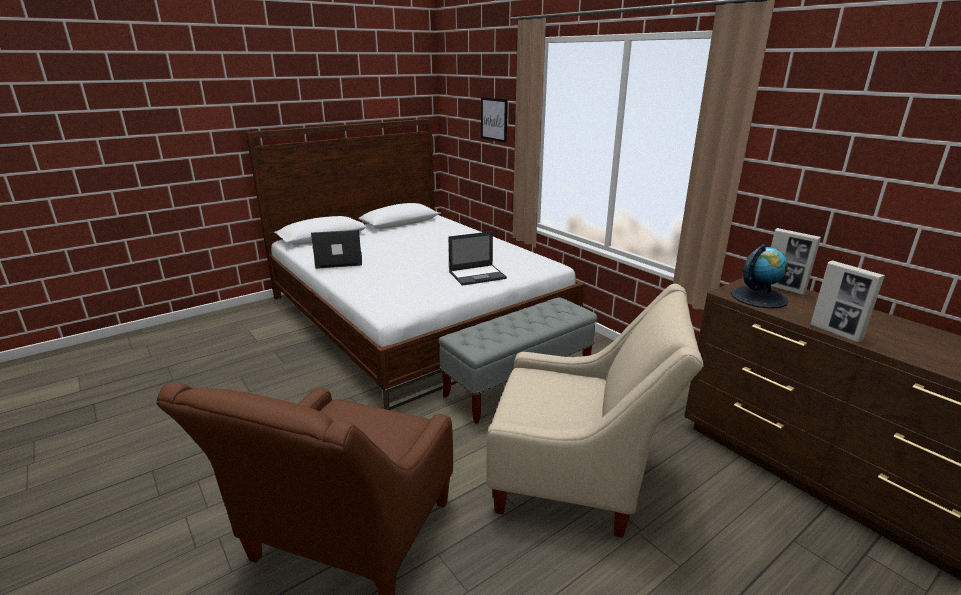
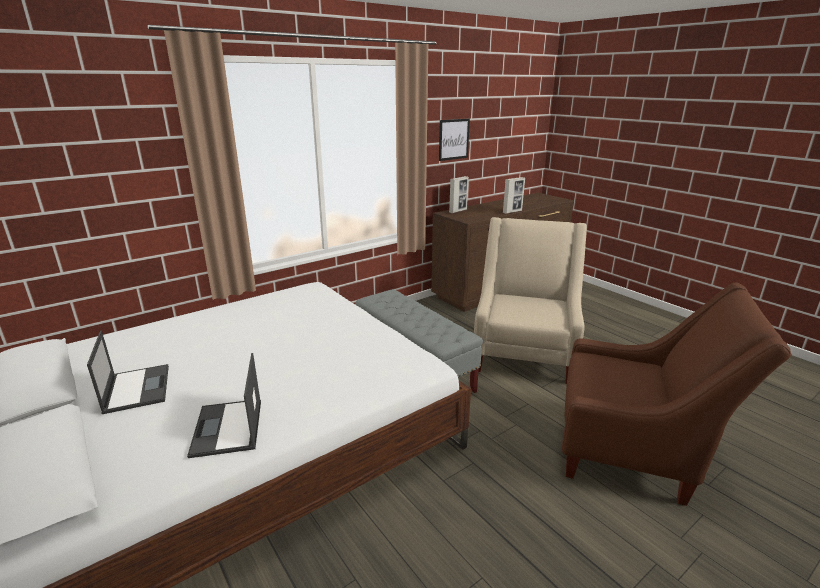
camera: 90 degrees left, 0 degrees up
laptop [449,231,507,286] -> laptop moved to [87,330,169,414]
picture [481,97,508,143] -> picture moved to [439,119,470,161]
globe [731,244,788,309] -> none

